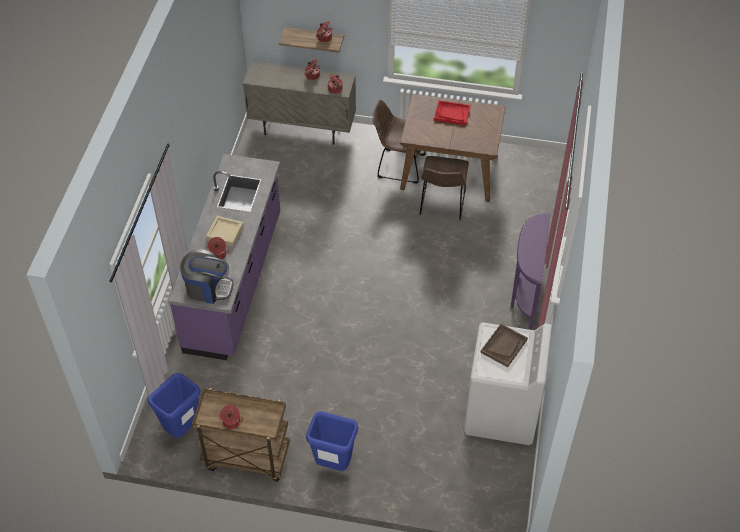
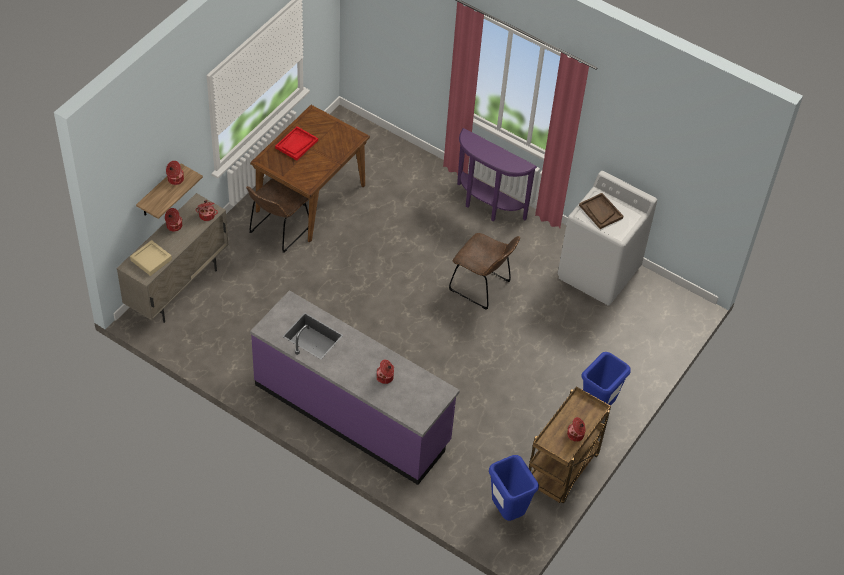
camera: 70 degrees left, 0 degrees up
coffee machine [180,249,233,304] -> none
beige tray [206,216,244,247] -> beige tray moved to [130,240,172,276]
brown chair [420,156,469,220] -> brown chair moved to [449,233,520,310]

